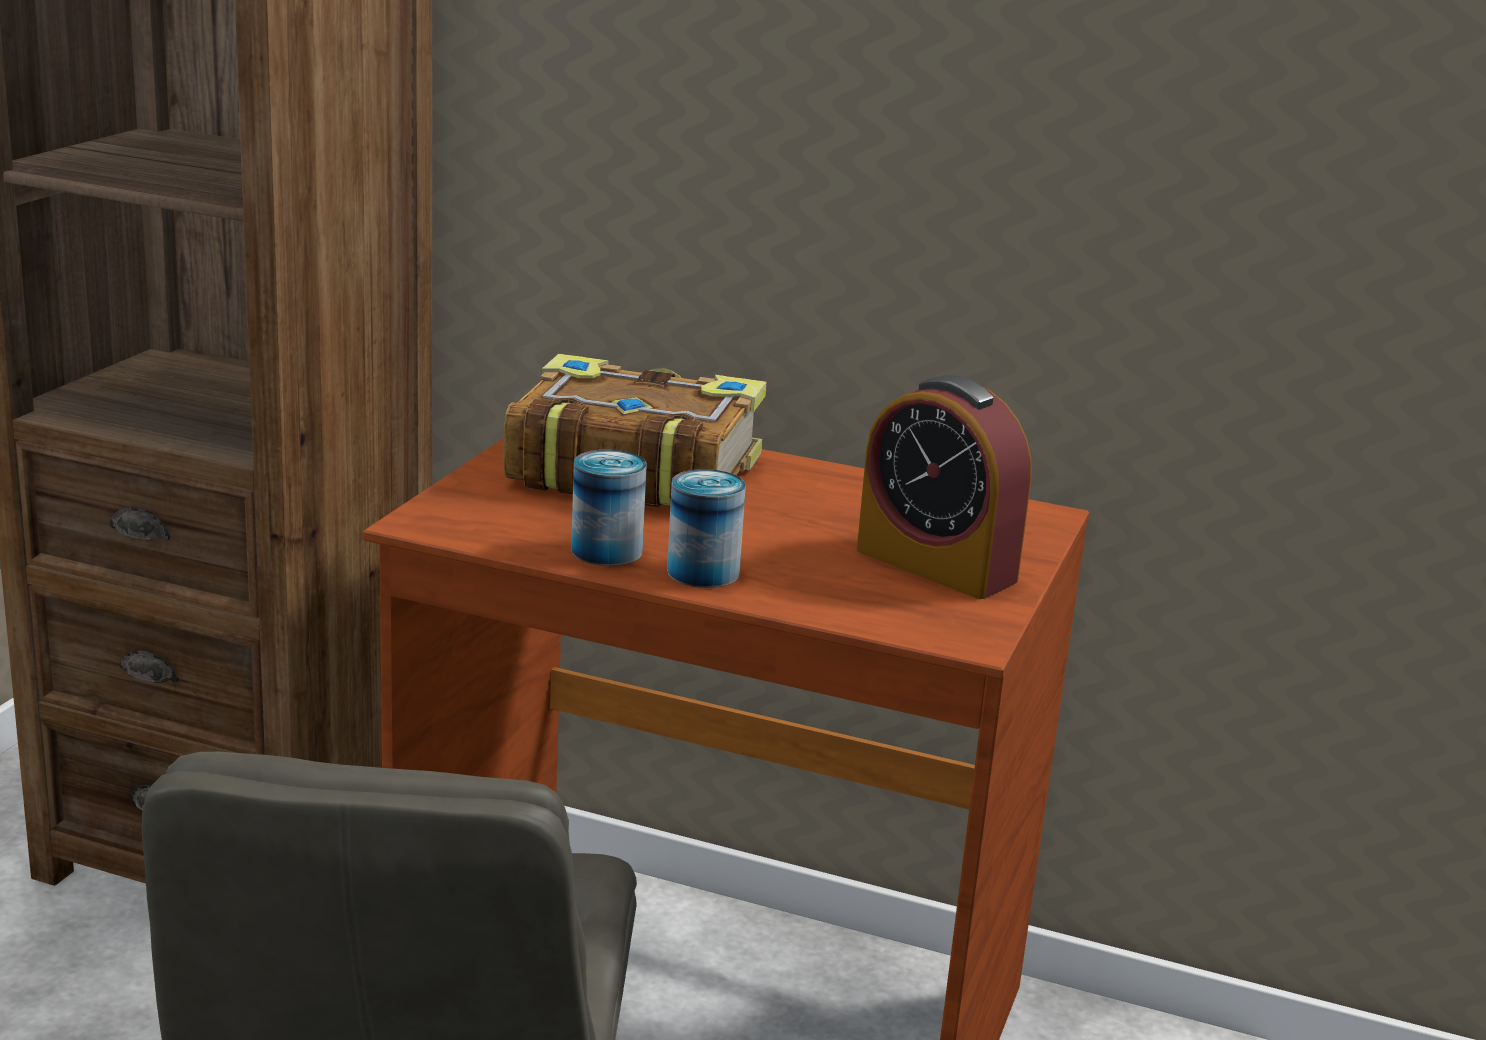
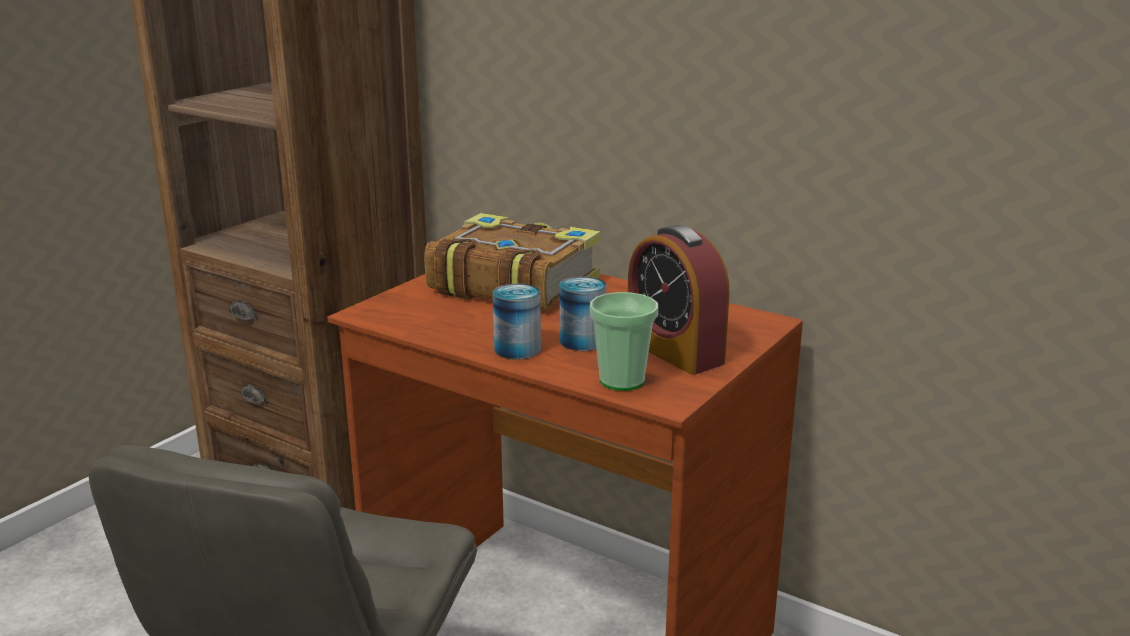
camera: 15 degrees right, 0 degrees up
can [571,450,647,566] -> can moved to [560,277,606,351]
none -> cup [590,292,658,391]

